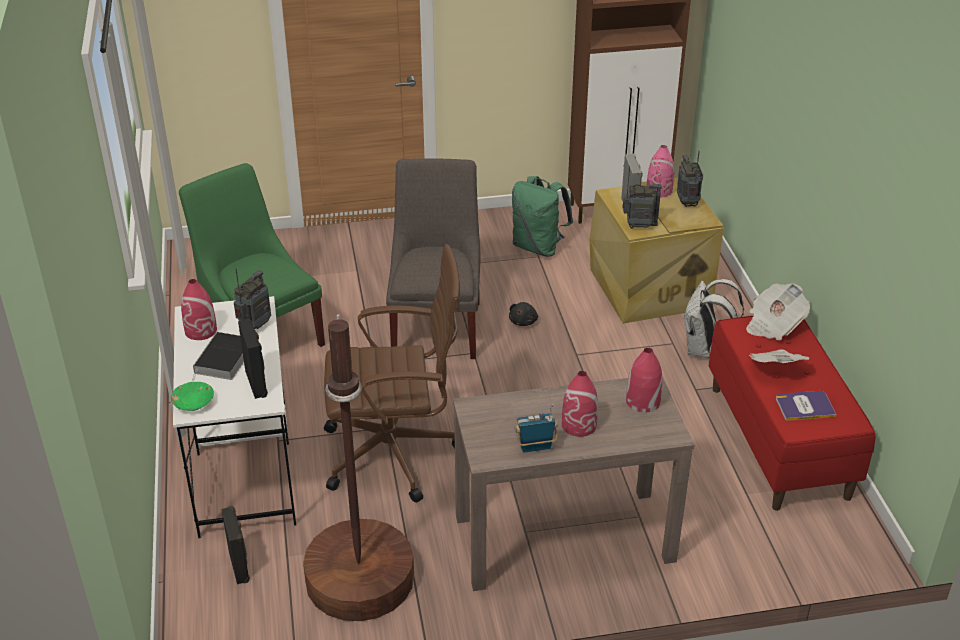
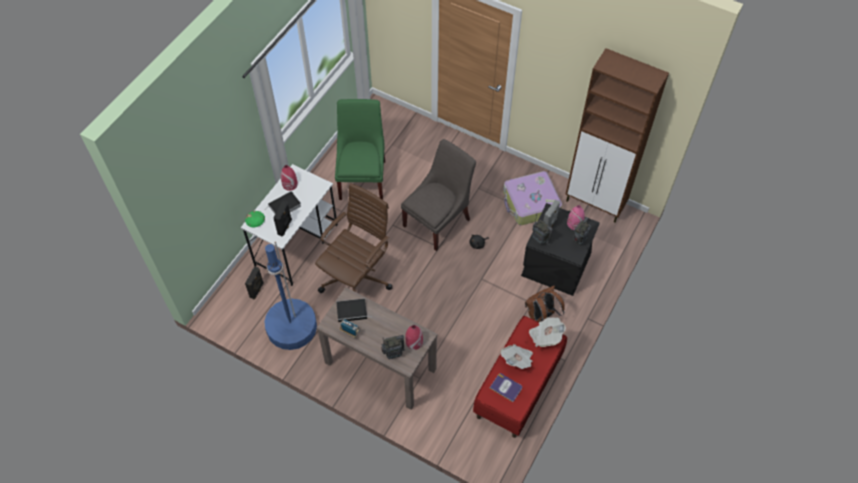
camera: 40 degrees right, 20 degrees up
radio [234,268,271,332] -> radio moved to [381,335,405,359]
brown floor lamp [303,314,414,621] -> blue floor lamp [264,242,317,350]
brown office chair [324,244,460,502] -> brown office chair turned 90 degrees counterclockwise [315,183,392,294]
green backpack [512,176,573,257] -> suitcase [503,171,562,225]
red vase [562,371,598,437] -> none
beige storage box [590,178,724,324] -> black storage box [521,203,600,296]
white backpack [683,279,744,358] -> brown backpack [525,286,565,322]
none -> book [337,298,373,322]

